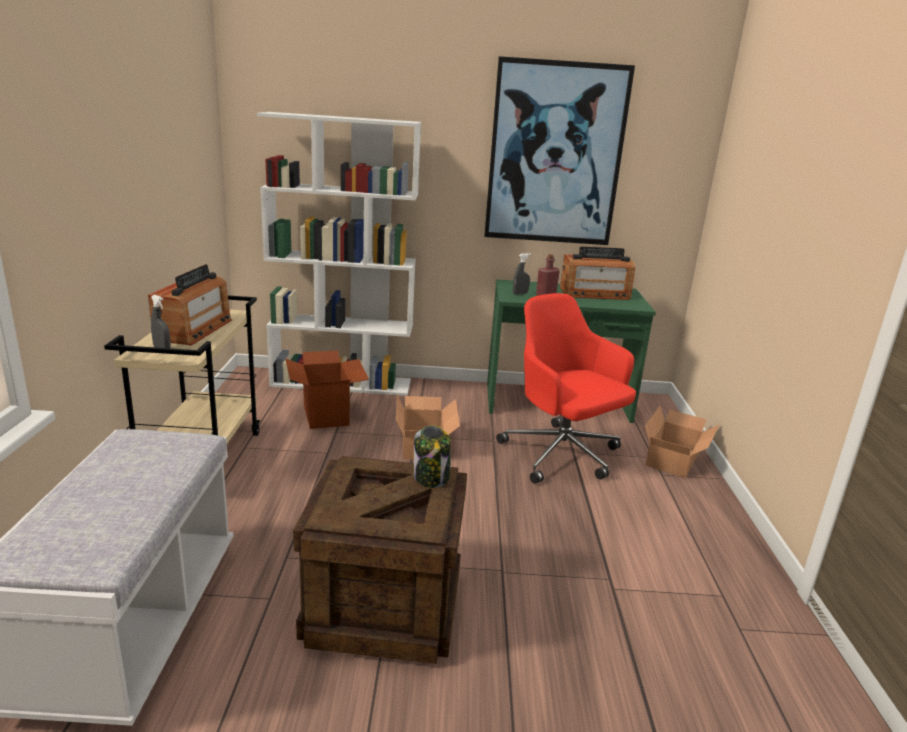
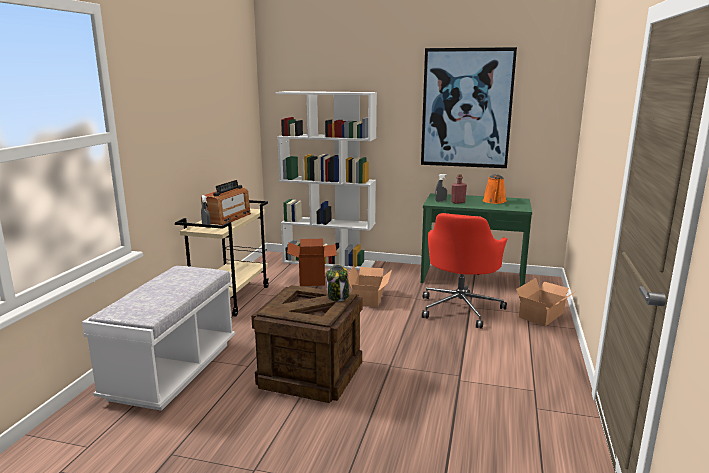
camera: 15 degrees right, 5 degrees down
red office chair [496,293,636,484] -> red office chair turned 135 degrees counterclockwise [422,213,507,329]
radio [560,246,635,300] -> orange watering can [483,174,507,204]

